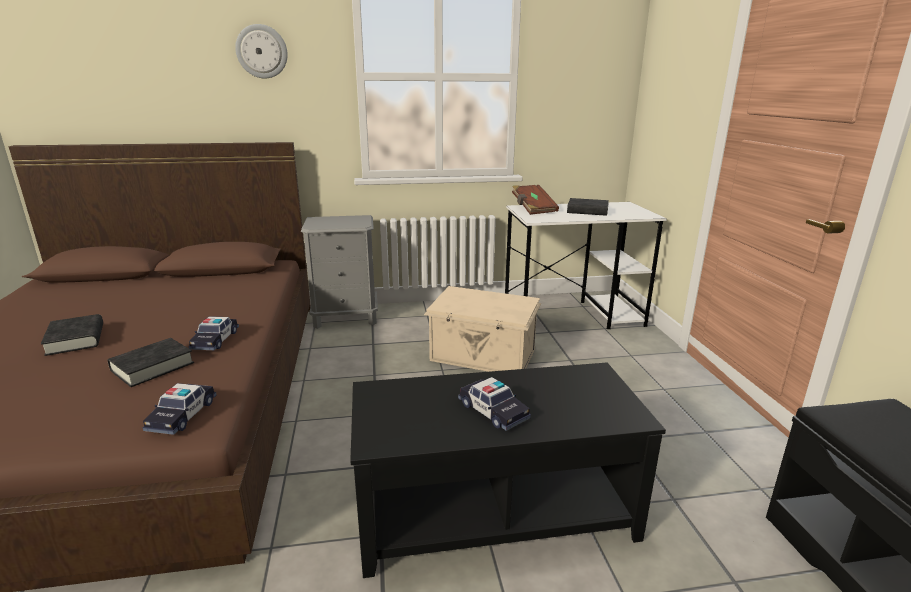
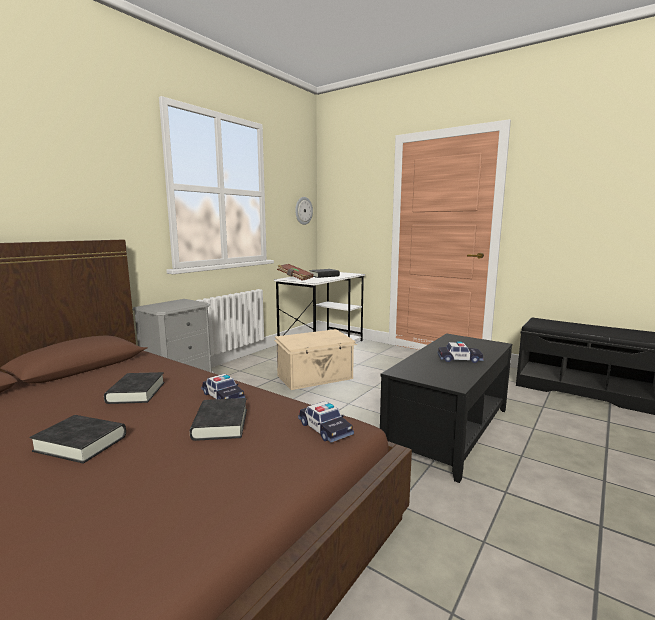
camera: 45 degrees left, 10 degrees down
wall clock [235,24,288,78] -> wall clock moved to [295,197,313,225]
none -> black book [104,372,165,404]

